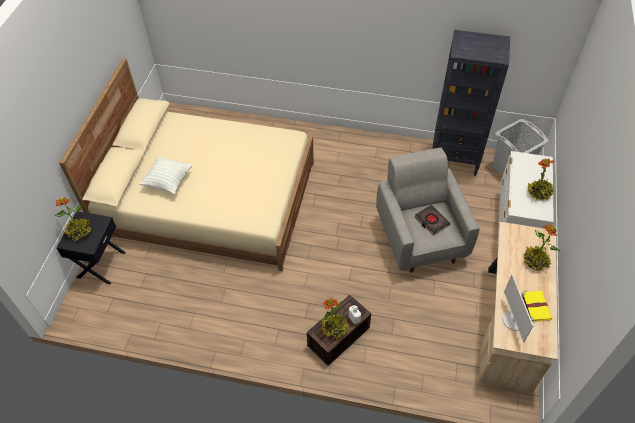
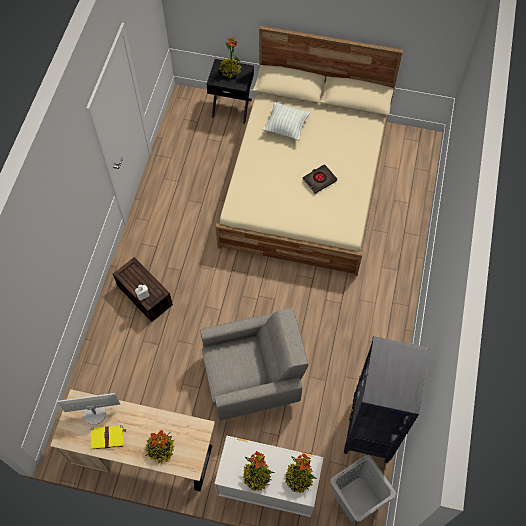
camera: 90 degrees right, 10 degrees up
potted plant [321,298,349,339] -> potted plant moved to [285,453,317,493]
black book [415,205,450,235] -> black book moved to [303,164,337,194]

